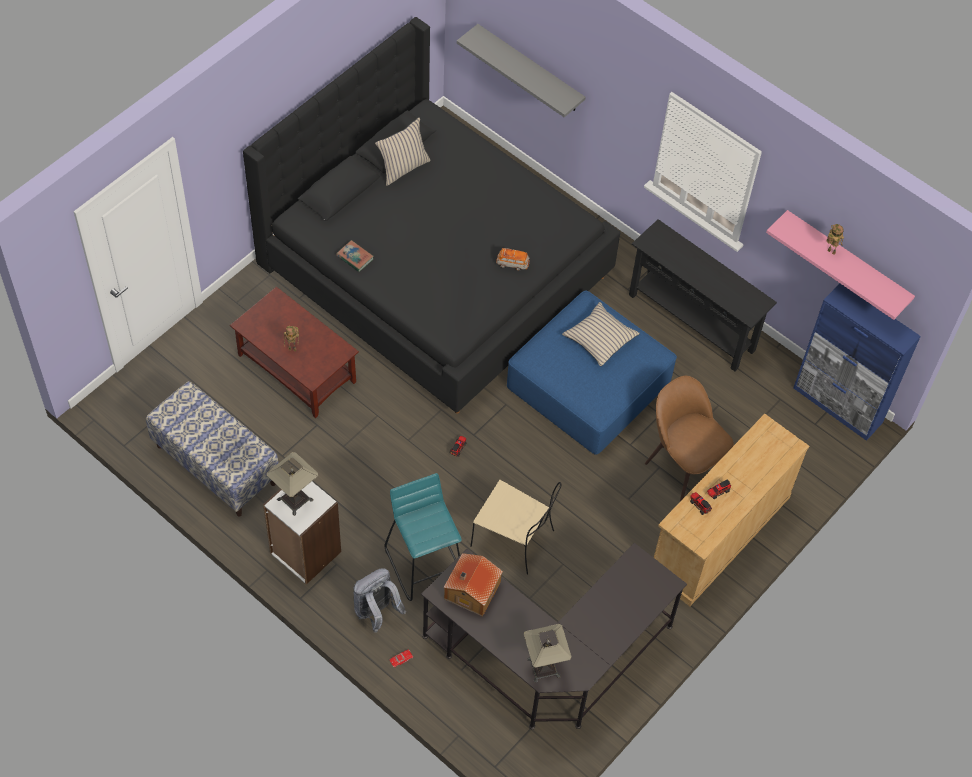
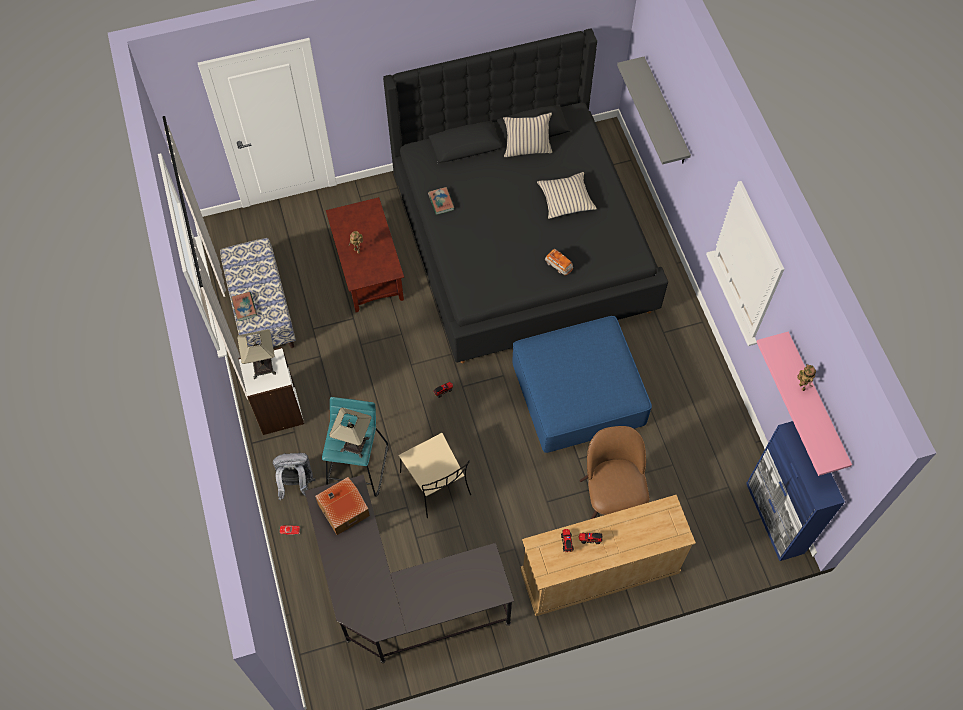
camera: 35 degrees right, 5 degrees up
table lamp [523,624,572,683] -> table lamp moved to [329,408,372,458]
beige pillow [562,302,640,366] -> beige pillow moved to [537,172,597,219]
black console table [629,219,777,371] -> none
none -> book [231,292,257,321]

